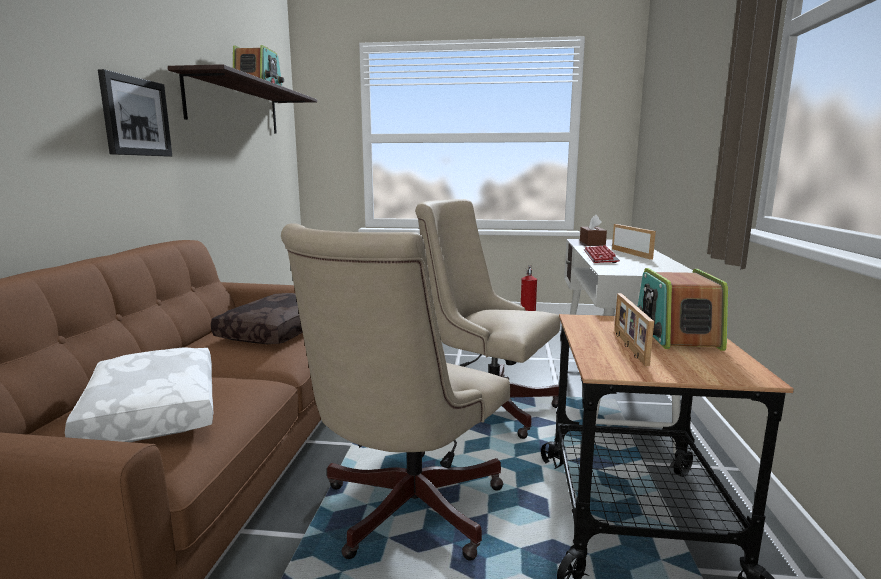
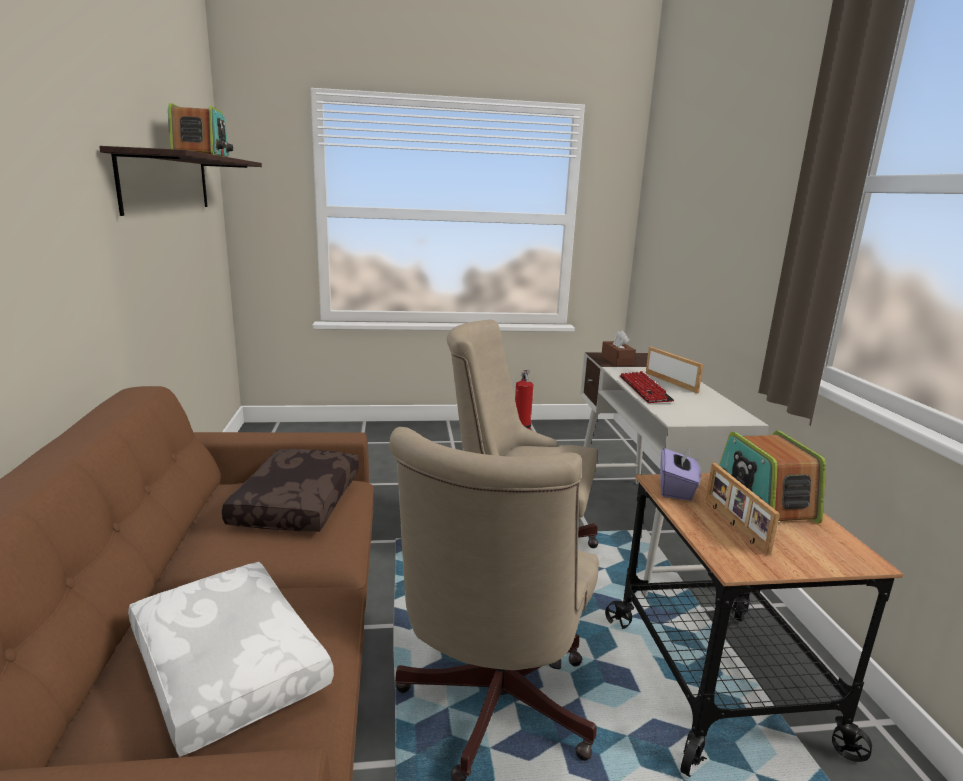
camera: 15 degrees left, 5 degrees up
picture [98,69,172,156] -> none
none -> purple tissue box [660,445,701,501]

